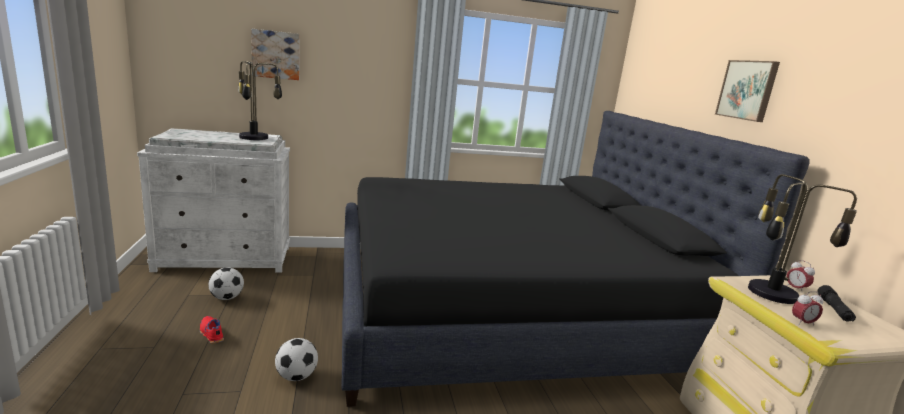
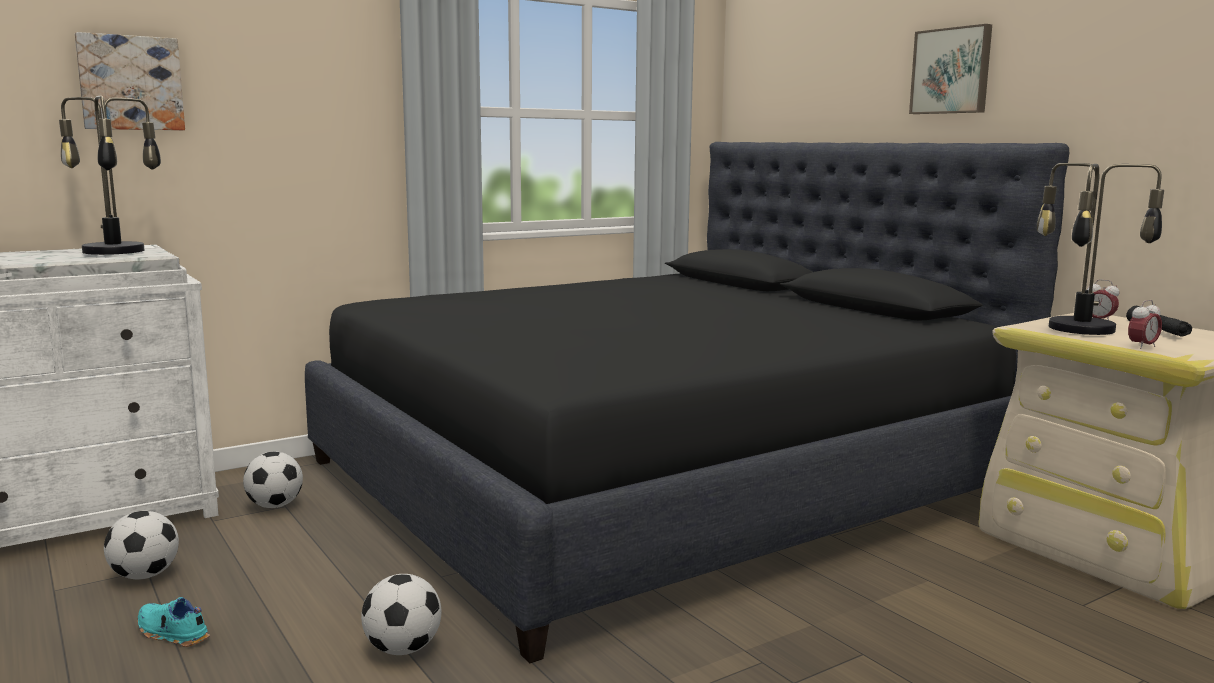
camera: 20 degrees left, 5 degrees down
red shoe [200,316,224,344] -> turquoise shoe [138,597,210,647]
none -> football [243,451,303,508]

